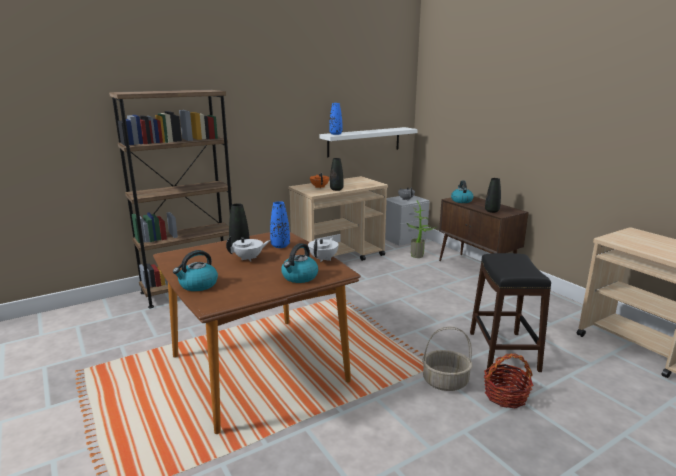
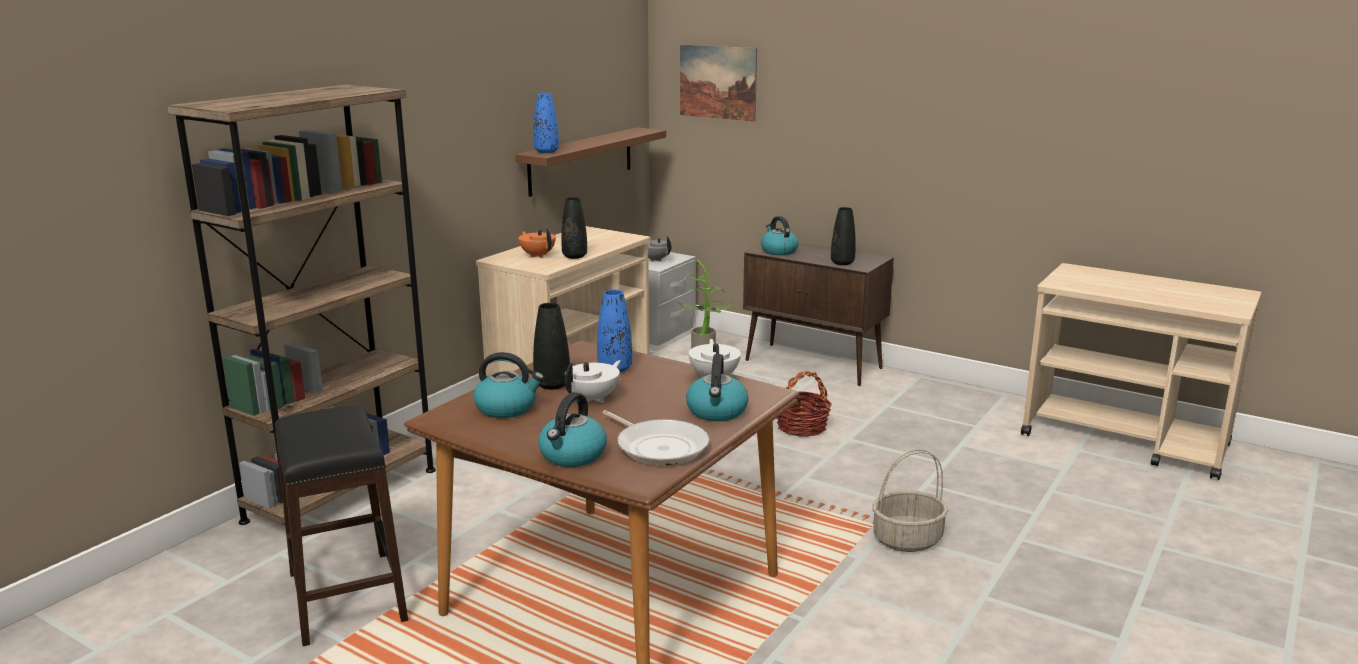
camera: 25 degrees left, 0 degrees up
white shelf [319,127,418,157] -> brown shelf [515,127,666,197]
black stool [470,253,551,372] -> black stool moved to [275,406,408,646]
basket [484,353,533,409] -> basket moved to [777,371,832,437]
none -> kettle [474,352,544,418]
none -> frying pan [603,410,709,465]
none -> picture [680,44,757,122]

